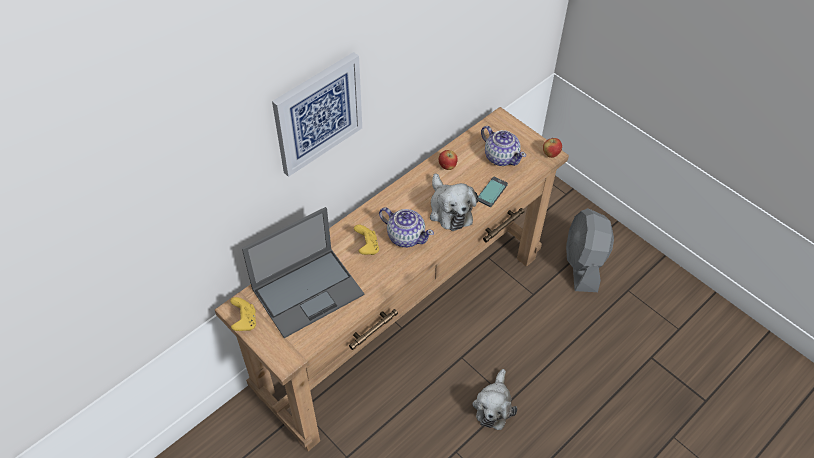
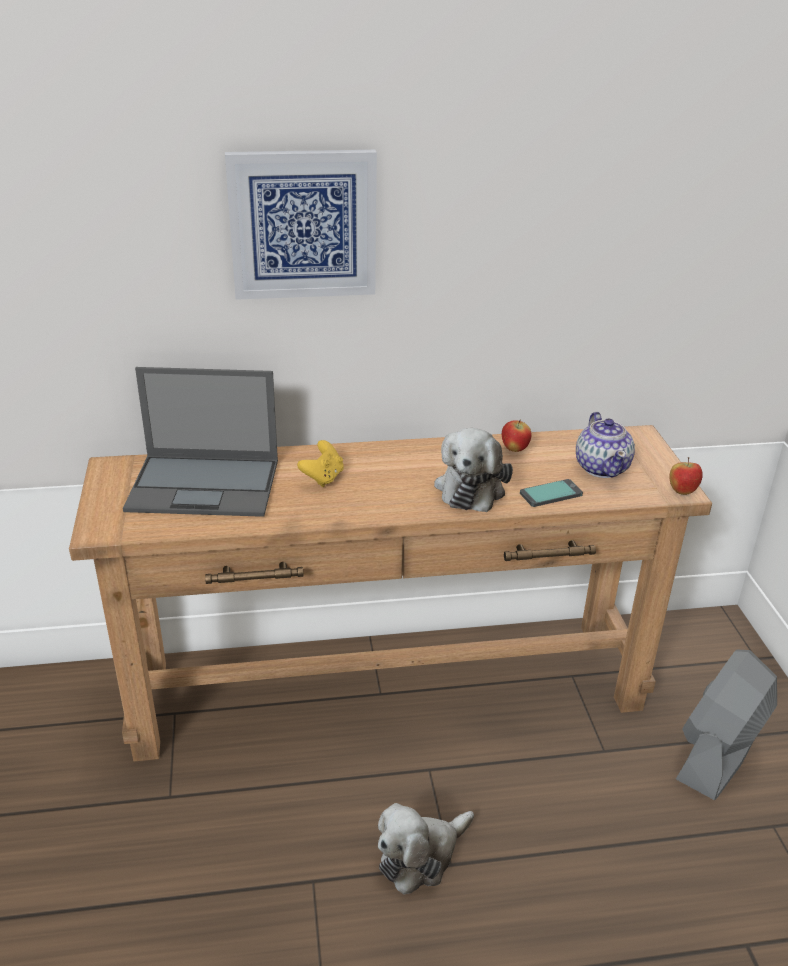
camera: 35 degrees right, 20 degrees down
yellow game controller [230,297,256,331] -> none
teapot [379,207,434,248] -> none

